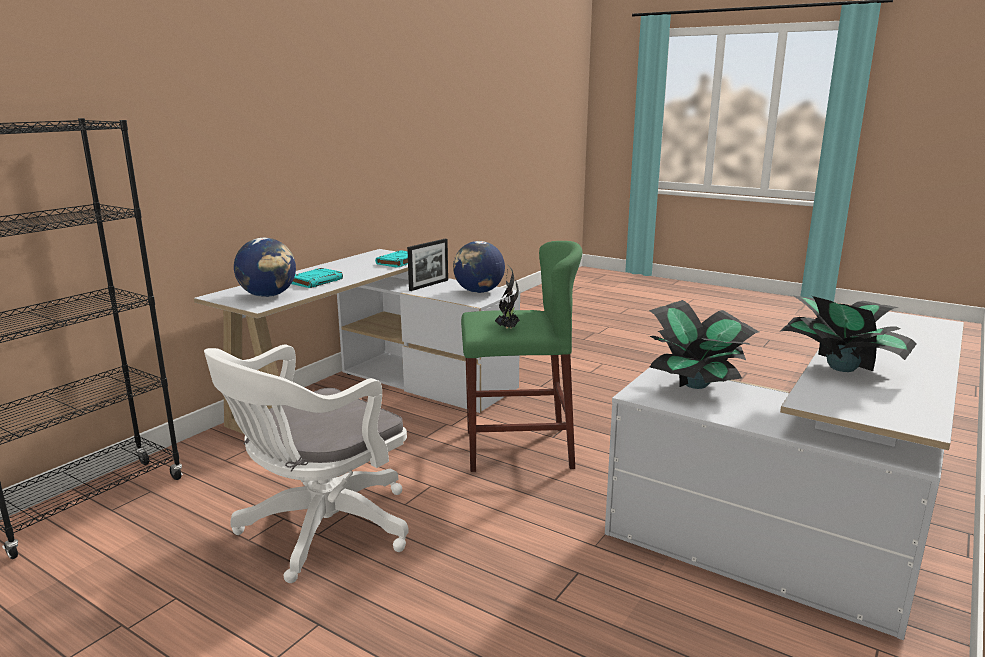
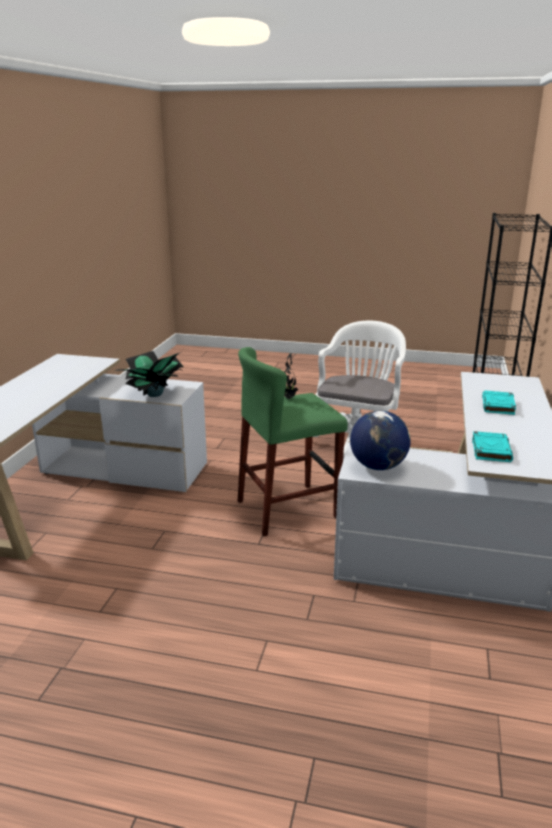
camera: 160 degrees right, 5 degrees up
globe [234,238,296,297] -> none
picture frame [407,239,448,291] -> none
potted plant [781,295,917,372] -> none

